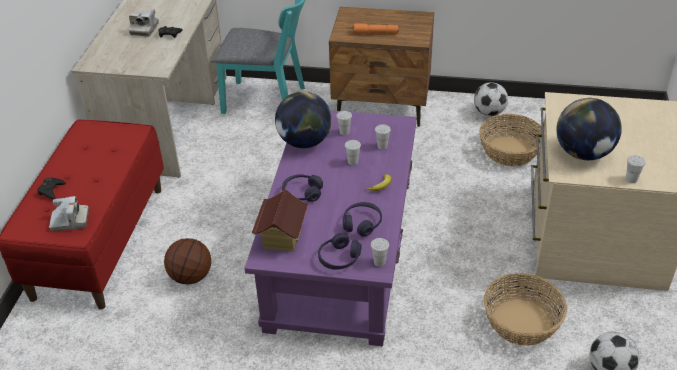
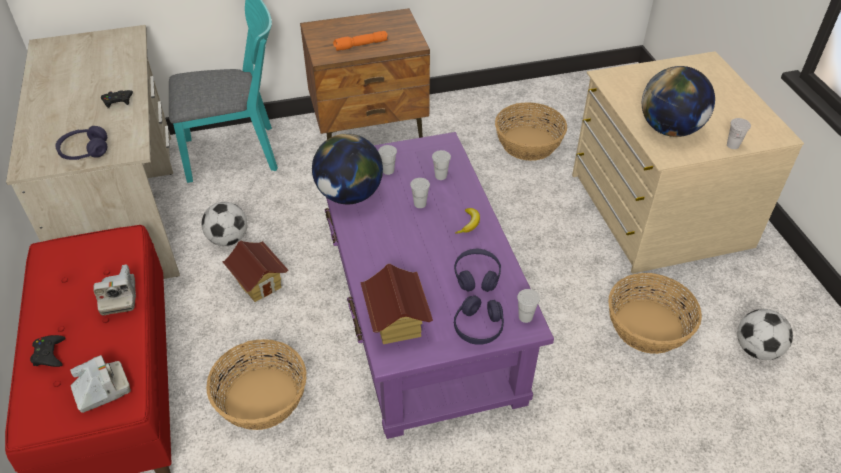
camera: 25 degrees left, 5 degrees up
camera [129,9,159,37] -> camera moved to [93,265,136,315]
basketball [164,238,211,284] -> basket [206,339,307,430]
purple headphones [282,174,323,202] -> purple headphones moved to [56,126,107,160]
football [474,82,508,116] -> football moved to [201,202,247,246]
none -> toy house [222,241,289,302]

